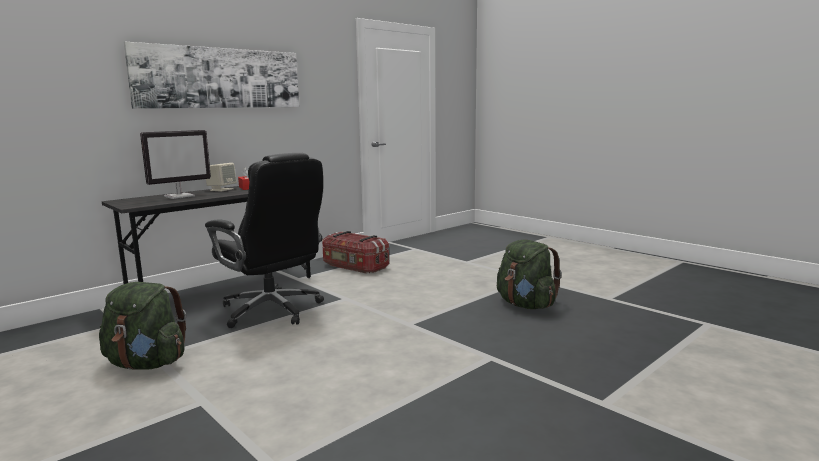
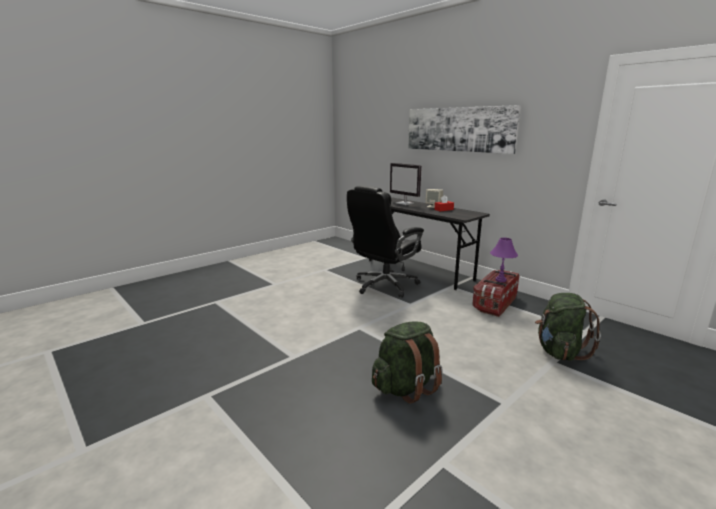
camera: 90 degrees right, 5 degrees up
green backpack [99,282,186,370] -> green backpack moved to [535,293,601,361]
none -> purple table lamp [490,238,518,282]

